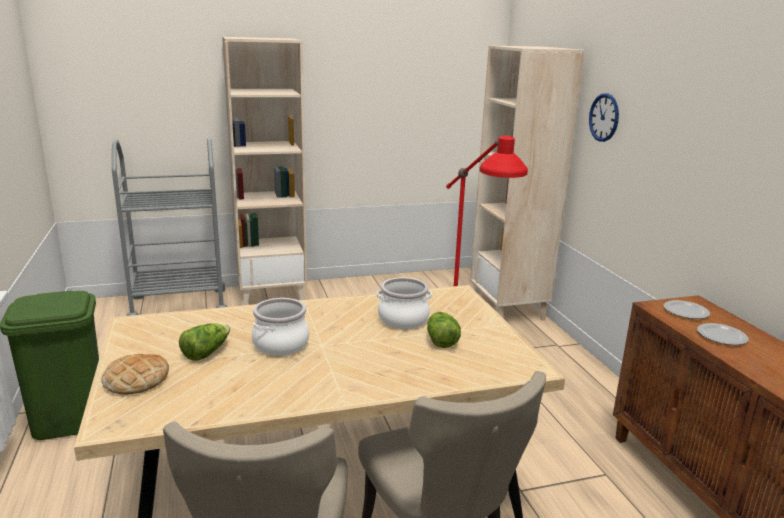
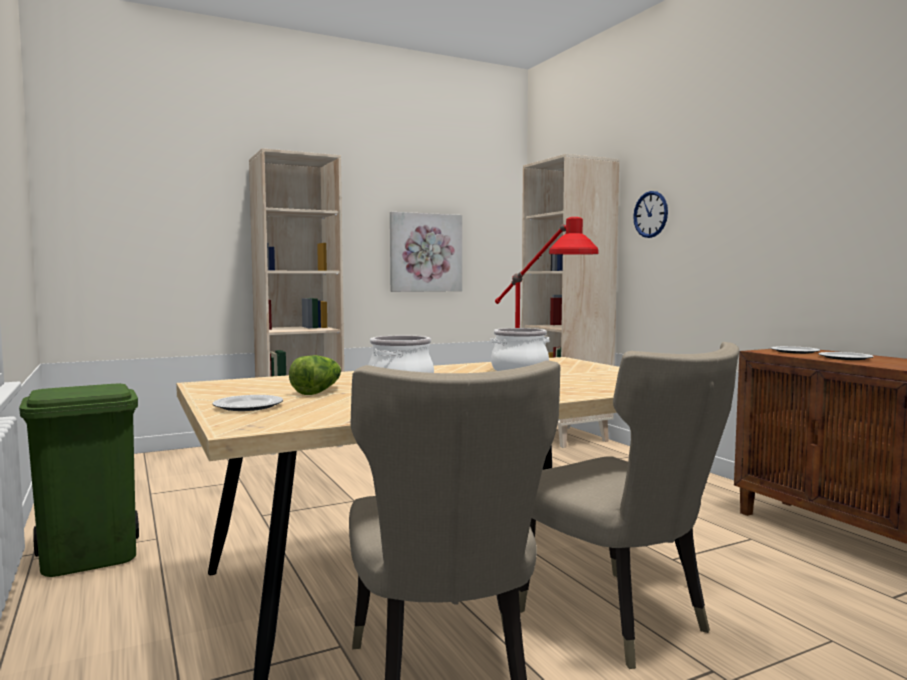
camera: 10 degrees left, 15 degrees down
bread [101,354,169,395] -> plate [212,395,283,411]
grey cart [112,138,227,316] -> none
lettuce [427,312,461,348] -> none
none -> picture [390,212,462,292]

